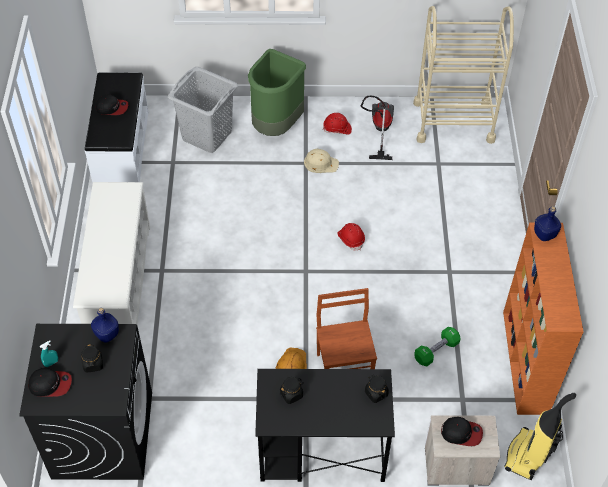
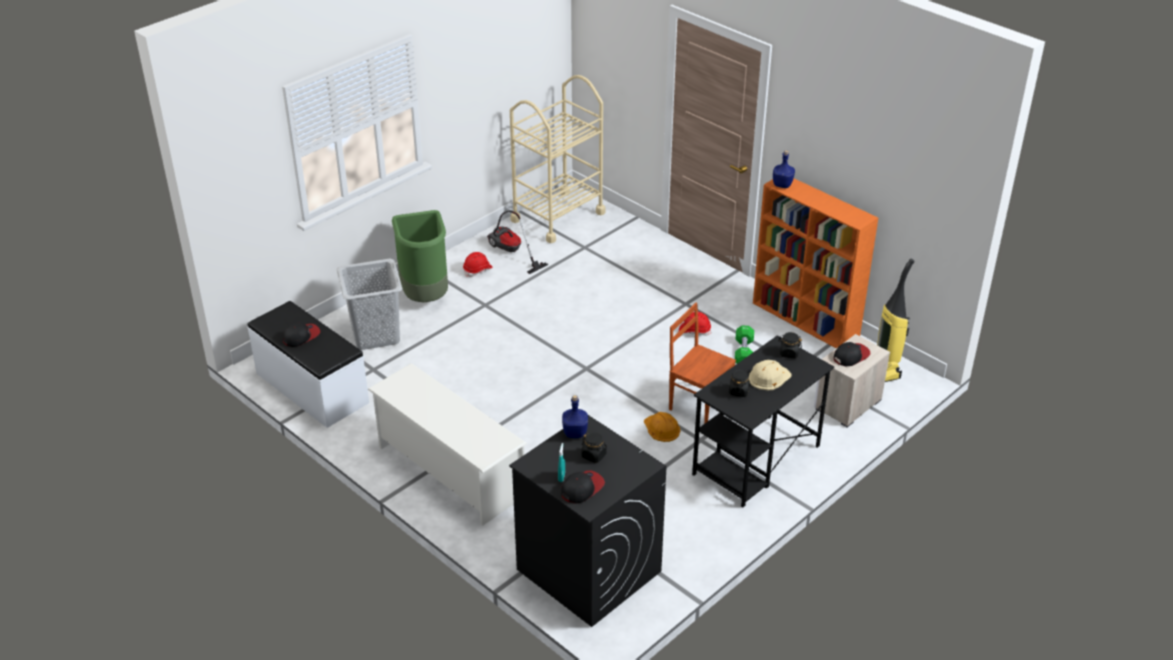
camera: 45 degrees left, 15 degrees down
beige hard hat [304,149,339,173] -> beige hard hat moved to [748,360,792,390]
red hard hat [337,223,365,251] -> red hard hat moved to [679,312,711,336]

